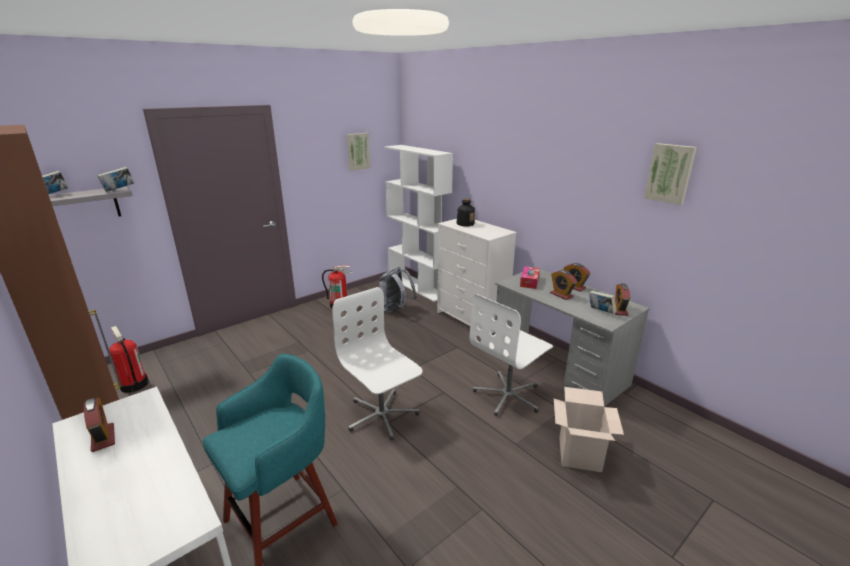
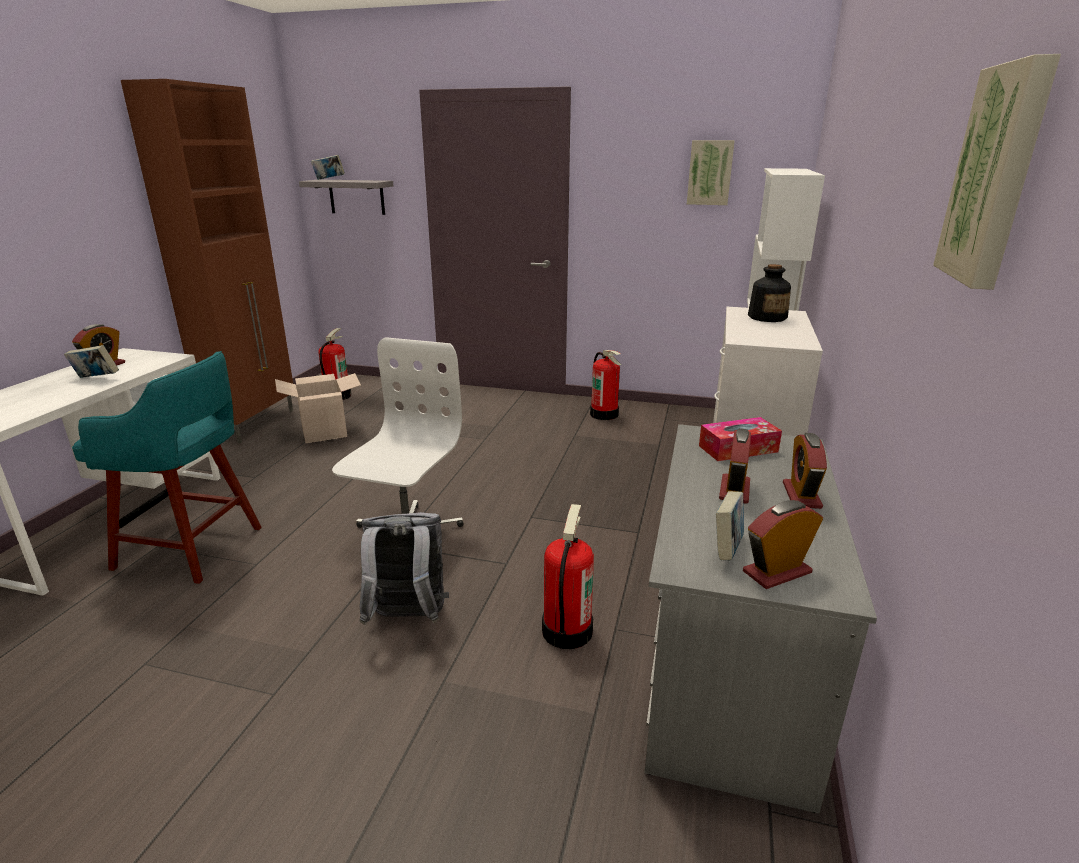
camera: 55 degrees right, 0 degrees up
book [97,167,134,192] -> book moved to [64,345,119,378]
grey backpack [379,267,417,313] -> grey backpack moved to [360,512,449,625]
white office chair [470,294,553,416] -> fire extinguisher [542,504,594,649]
cardboard box [554,387,624,472] -> cardboard box moved to [275,373,361,443]

